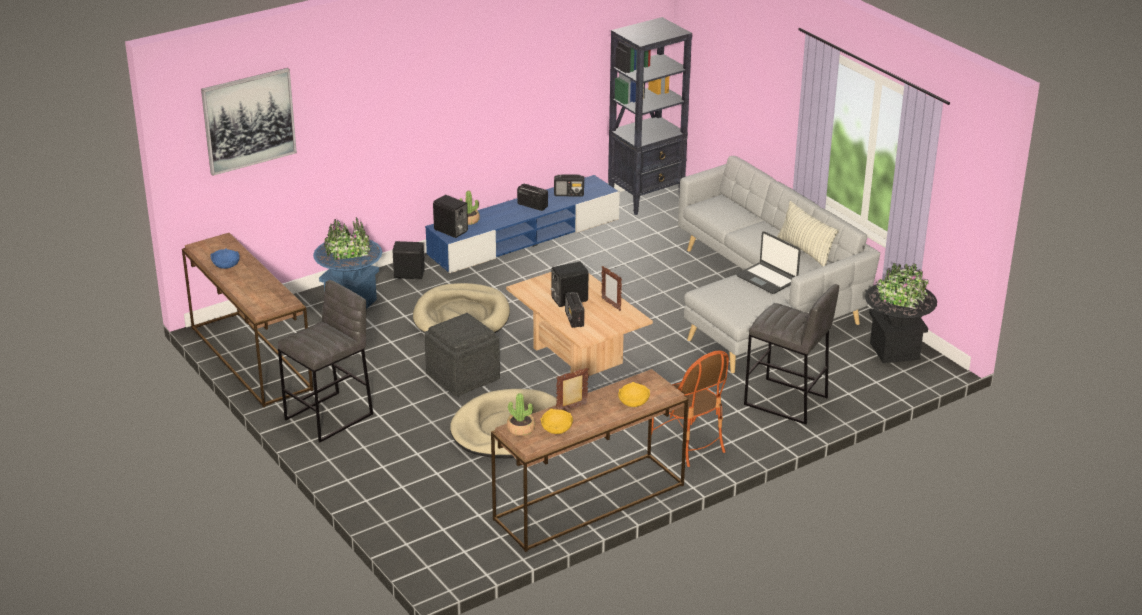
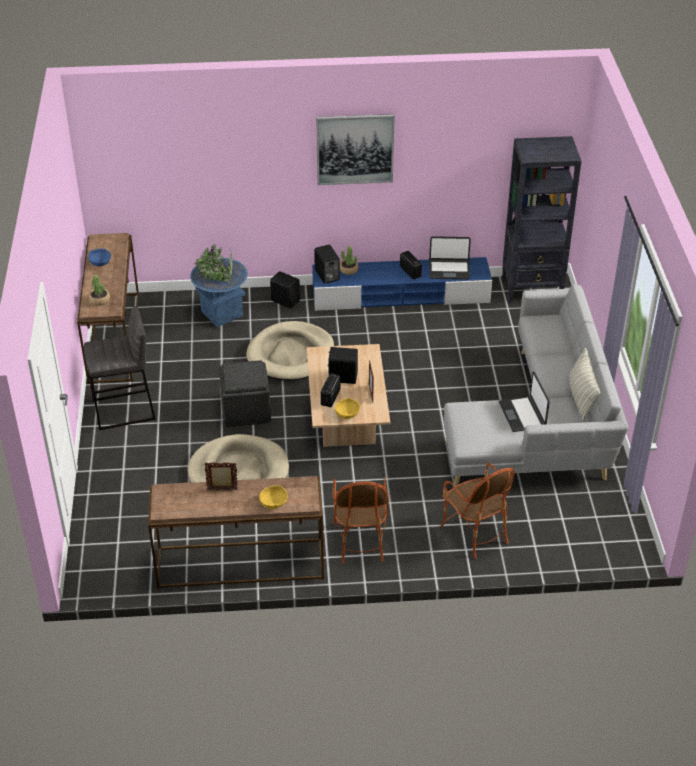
camera: 30 degrees right, 10 degrees up
picture [201,68,297,176] -> picture moved to [316,114,395,185]
potted plant [507,393,535,436] -> potted plant moved to [89,275,110,306]
yellow bowl [541,408,573,434] -> yellow bowl moved to [335,397,360,419]
radio [554,174,584,197] -> laptop [429,236,471,279]
grey stool [744,284,839,424] -> armchair [441,463,515,559]
black planter [865,263,937,363] -> none

